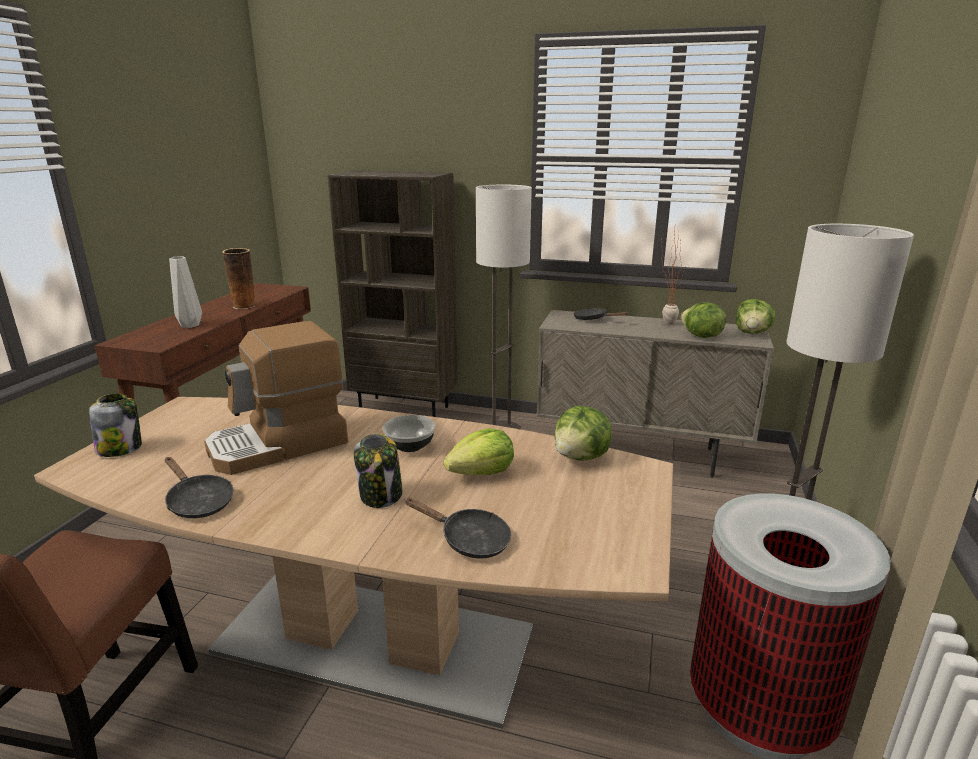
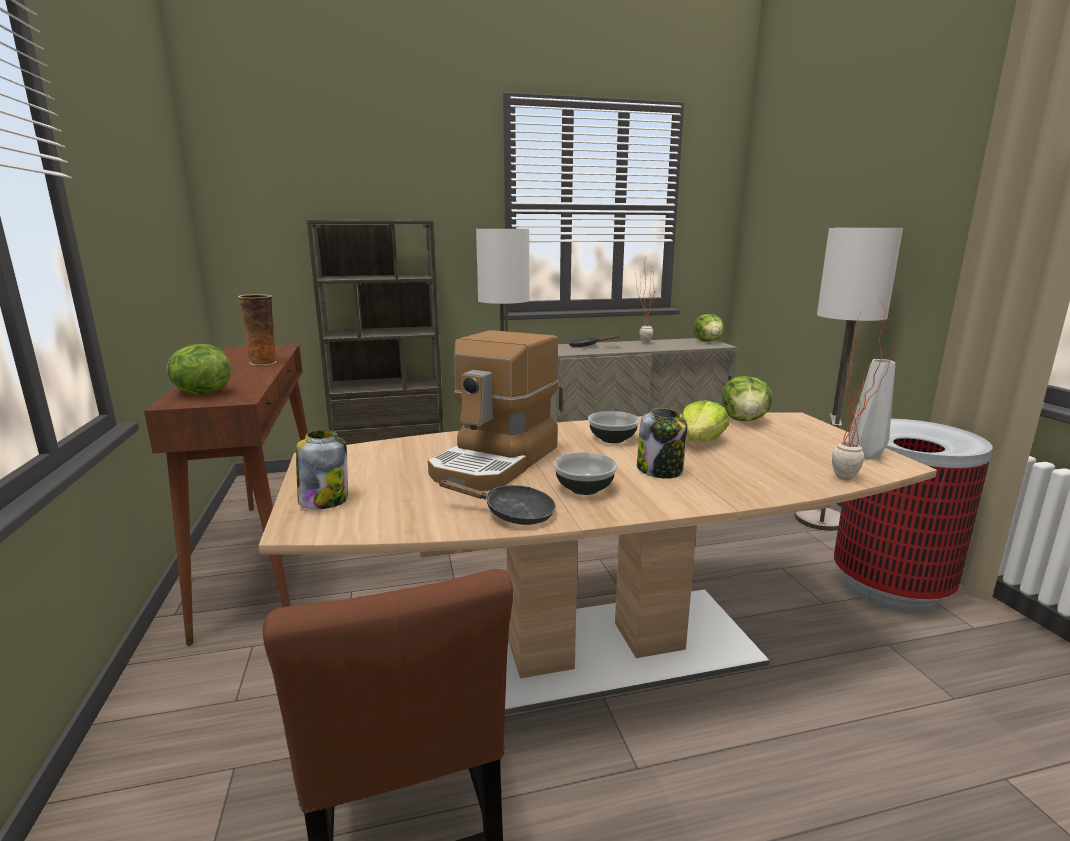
camera: 30 degrees left, 5 degrees down
grey vase [169,256,202,328] -> grey vase moved to [850,359,895,460]
black frying pan [404,498,511,559] -> none
lettuce [681,302,726,338] -> lettuce moved to [167,344,231,395]
none -> bowl [554,452,617,495]
none -> potted plant [832,300,901,480]

